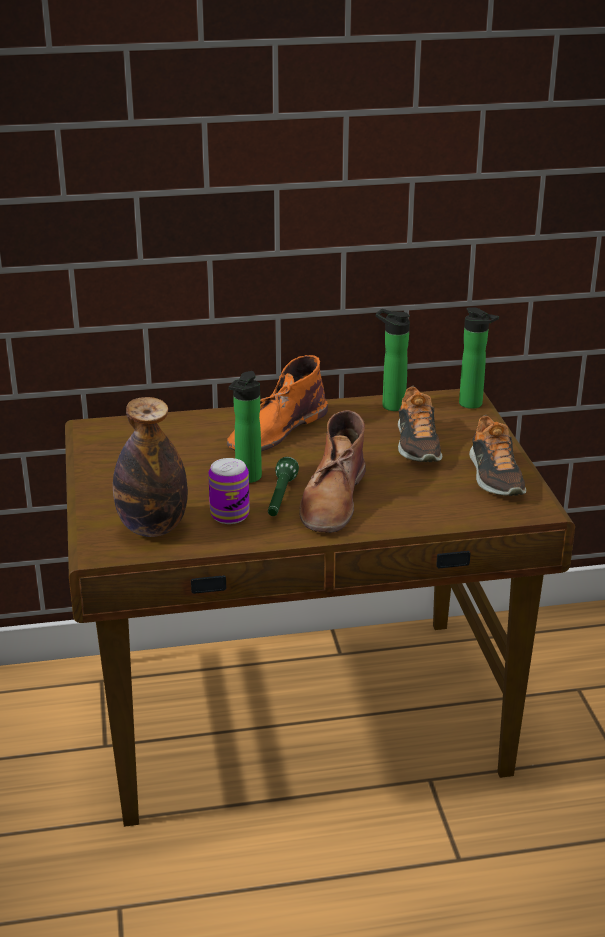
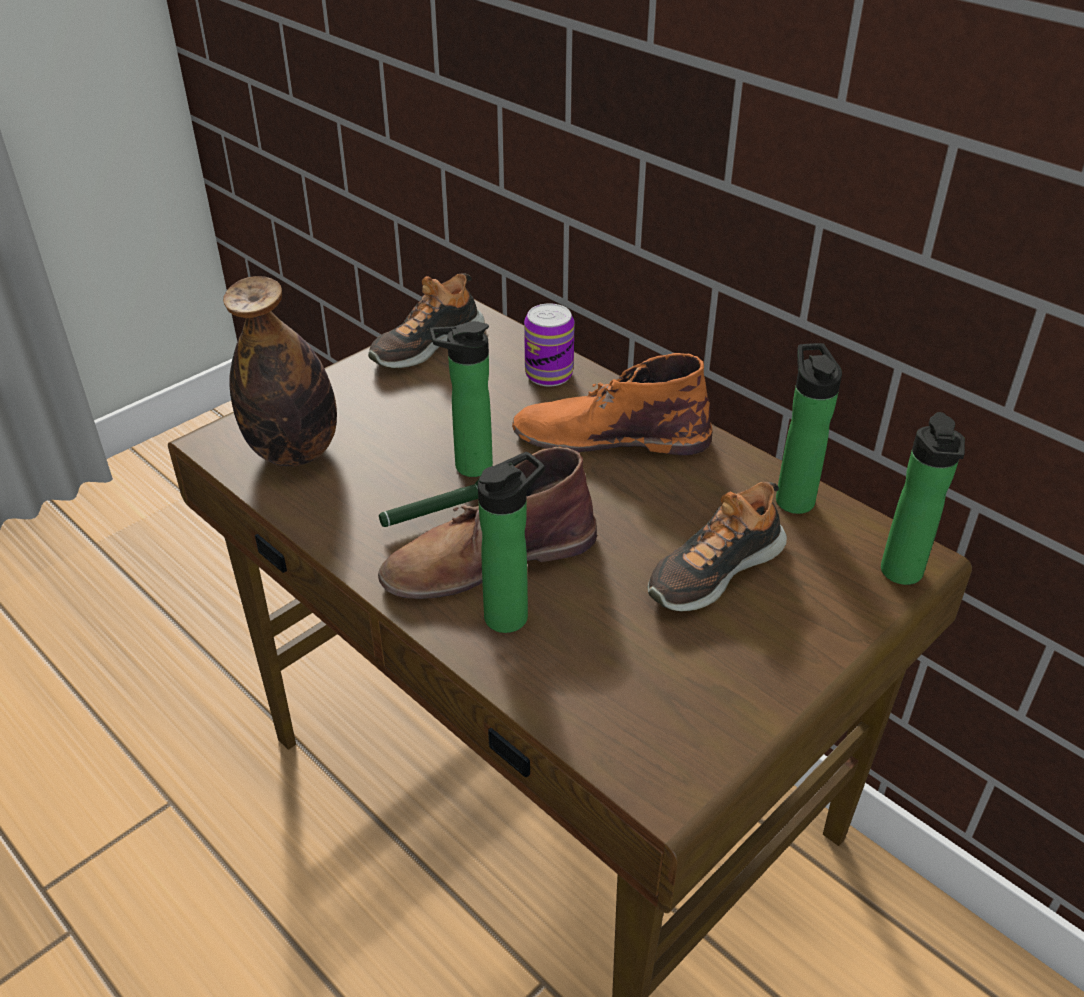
camera: 55 degrees right, 10 degrees up
can [208,458,250,524] -> can moved to [524,303,575,386]
shoe [469,415,526,496] -> shoe moved to [368,273,484,368]
none -> bottle [478,452,545,633]

